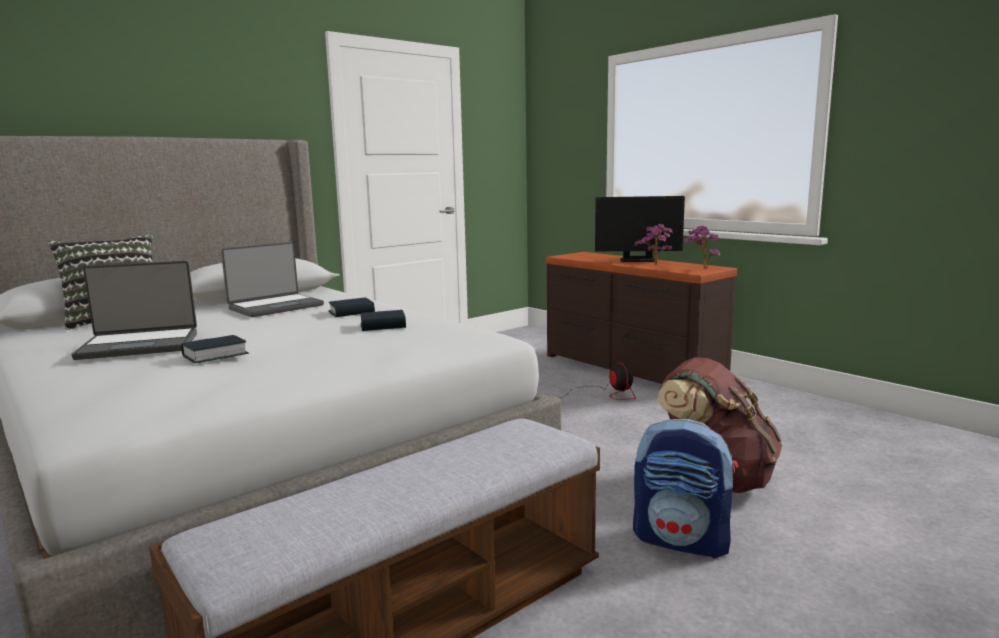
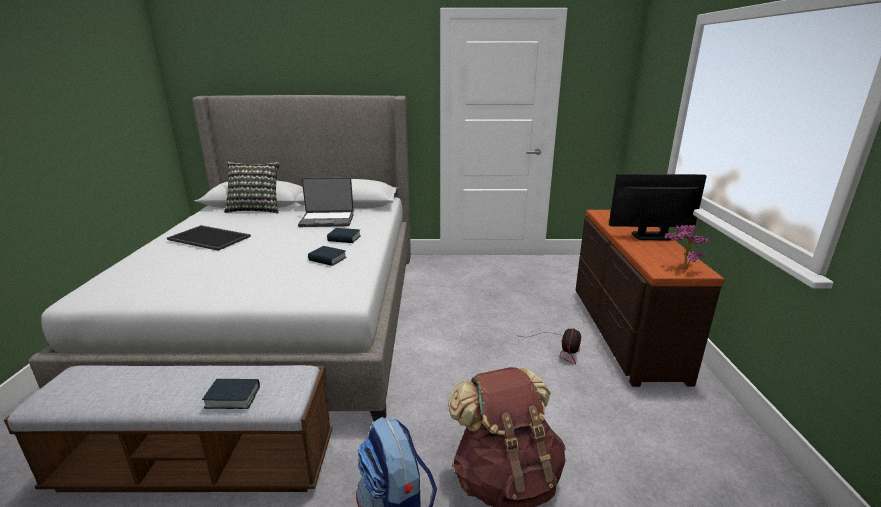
camera: 40 degrees right, 10 degrees up
laptop [71,261,197,360] -> tray [167,225,251,251]
book [181,335,249,363] -> book moved to [202,379,260,409]
monitor [595,196,685,262] -> monitor turned 135 degrees clockwise [609,174,707,240]
potted plant [634,224,673,265] -> none

